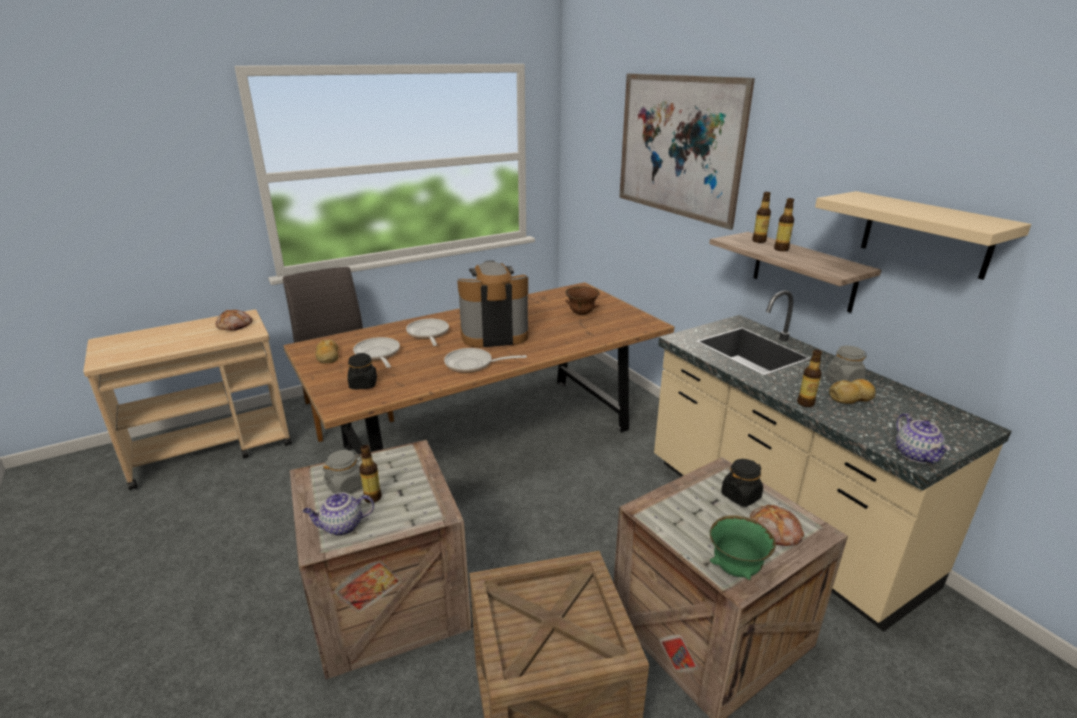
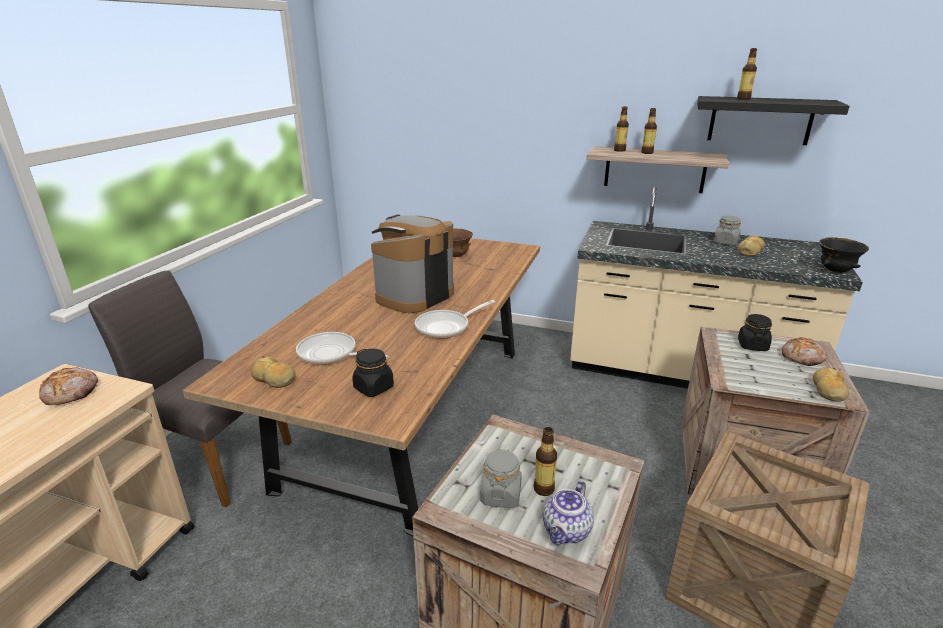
camera: 40 degrees left, 0 degrees up
frying pan [406,319,449,346] -> none
picture [619,74,755,230] -> none
green bowl [710,515,776,580] -> bread [813,367,849,402]
bottle [797,350,822,407] -> bottle moved to [737,48,757,100]
beige shelf [815,191,1031,280] -> black shelf [697,96,850,145]
teapot [896,413,951,463] -> black bowl [819,237,869,273]

